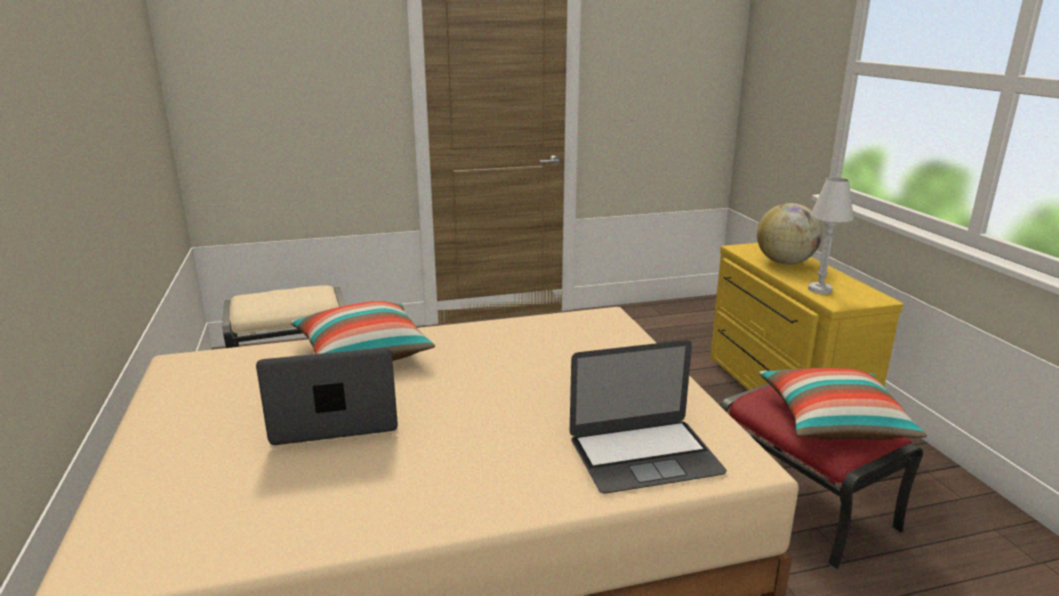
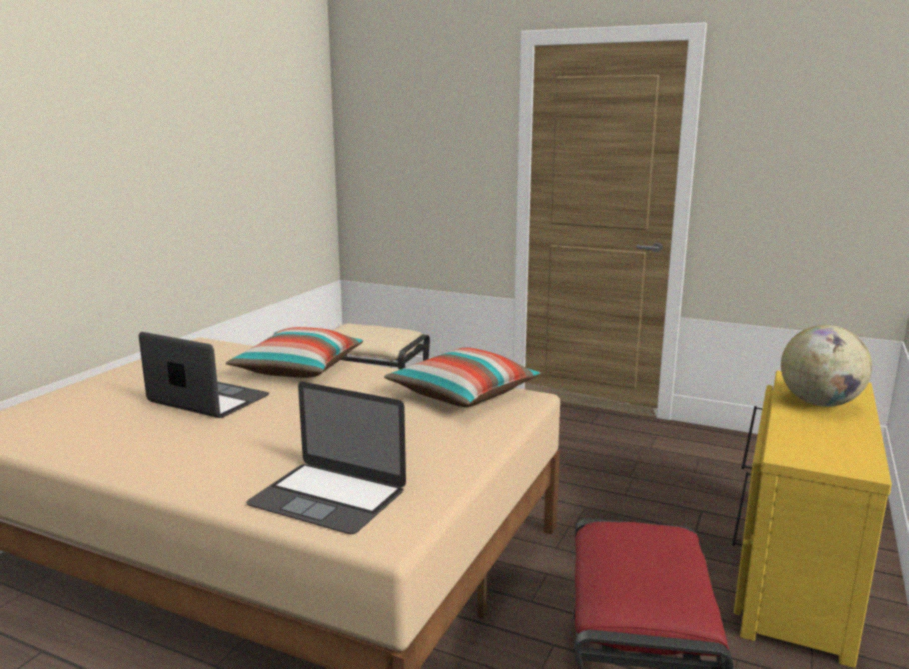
camera: 40 degrees right, 5 degrees down
pillow [759,368,927,439] -> pillow moved to [384,348,541,407]
white table lamp [808,177,854,294] -> none

